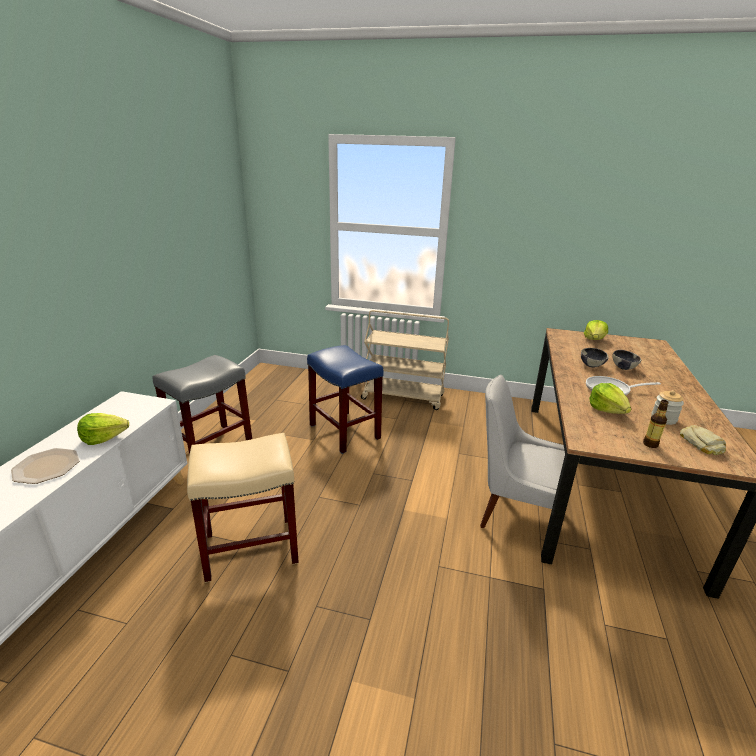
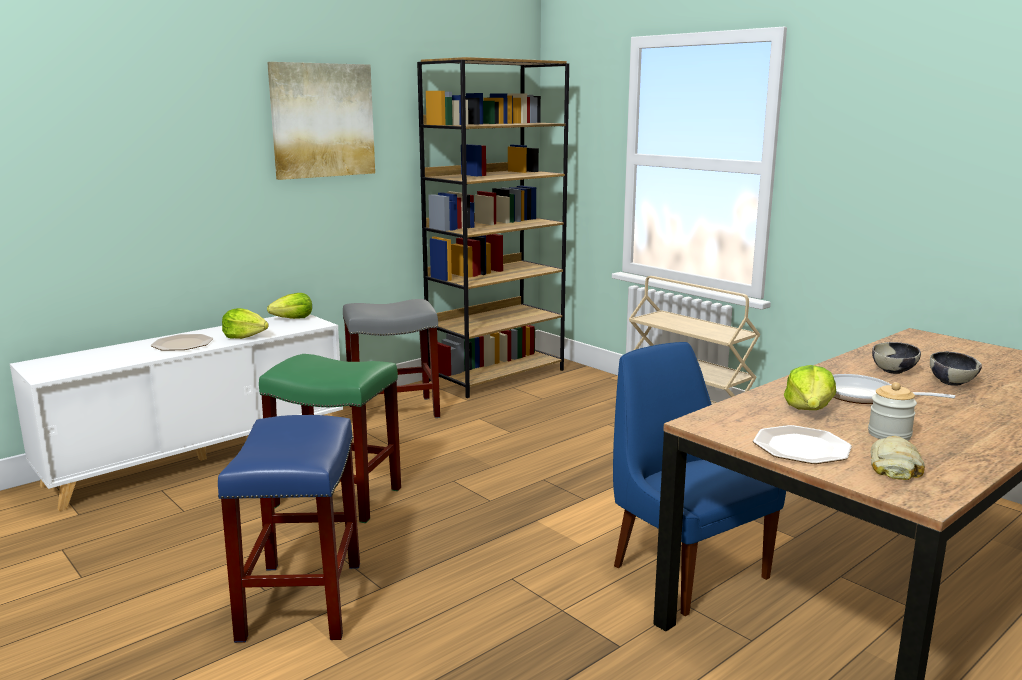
camera: 35 degrees right, 10 degrees down
beige stool [187,433,299,583] -> green stool [259,354,401,523]
blue stool [307,345,383,454] -> blue stool moved to [218,415,360,643]
white chair [480,375,565,528] -> blue chair [613,342,786,616]
lettuce [584,320,608,340] -> lettuce moved to [267,293,312,319]
bottle [643,400,669,448] -> plate [753,425,852,464]
none -> picture [267,62,375,180]
none -> brown bookcase [417,57,569,398]

